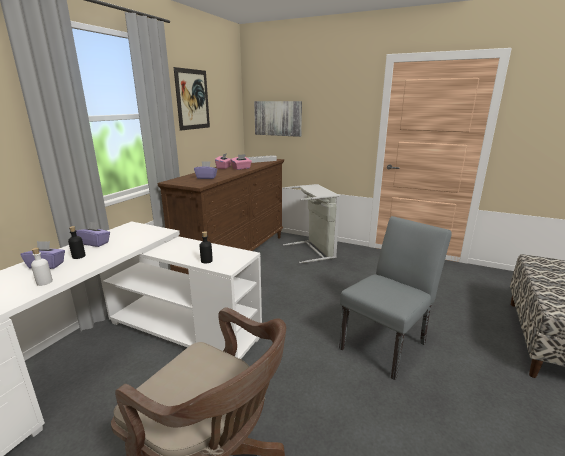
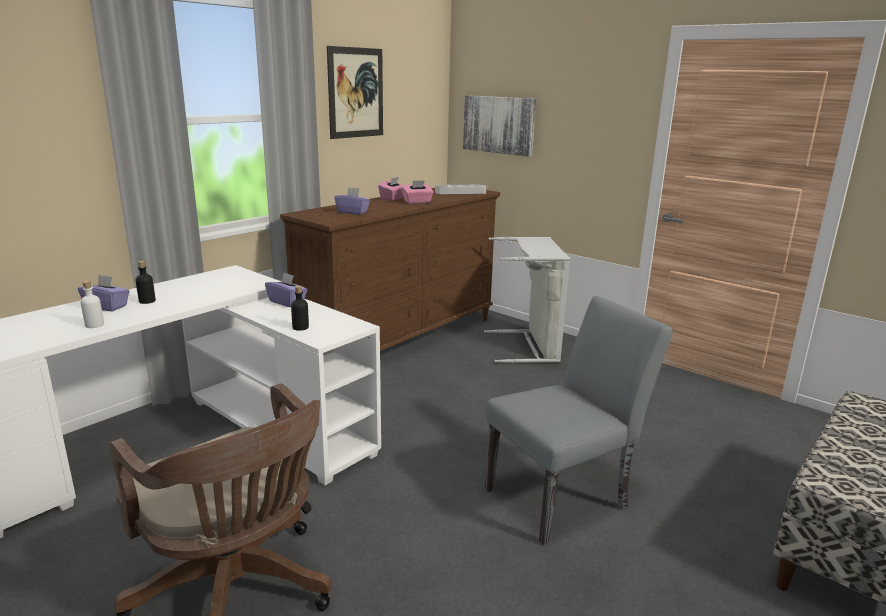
camera: 15 degrees right, 0 degrees up
purple tissue box [76,222,110,247] -> purple tissue box moved to [265,273,307,307]

